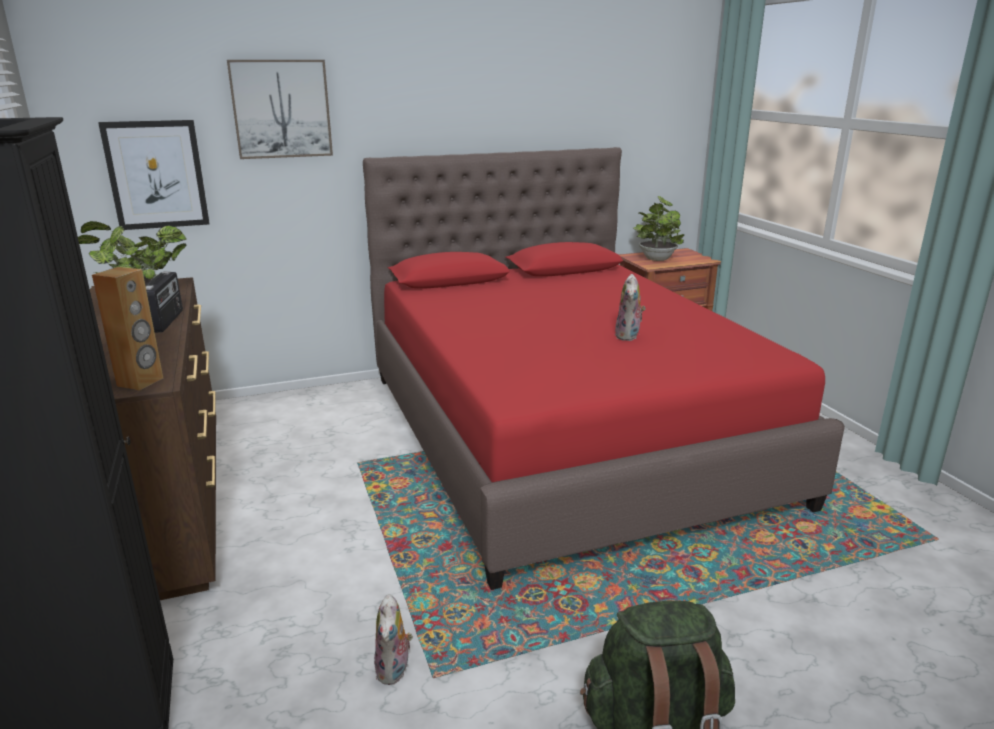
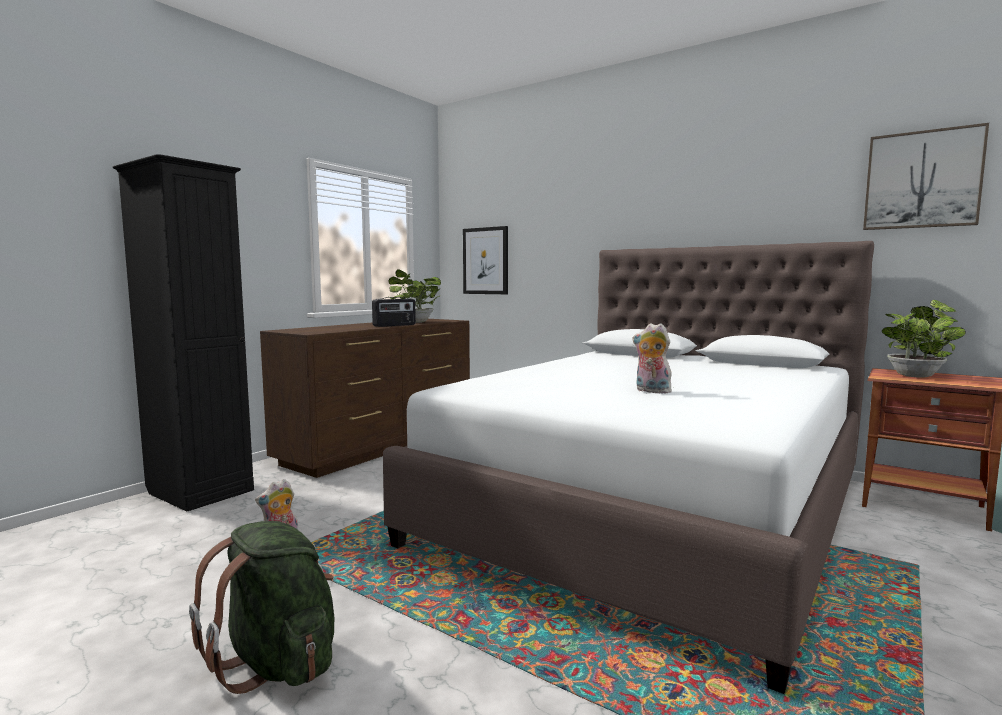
camera: 55 degrees right, 15 degrees down
brown speaker [92,267,163,391] -> none
picture [227,60,333,159] -> picture moved to [863,123,989,230]
red bed [363,147,845,590] -> white bed [383,241,874,694]
plush toy [615,274,646,341] -> plush toy turned 60 degrees clockwise [633,323,673,394]

